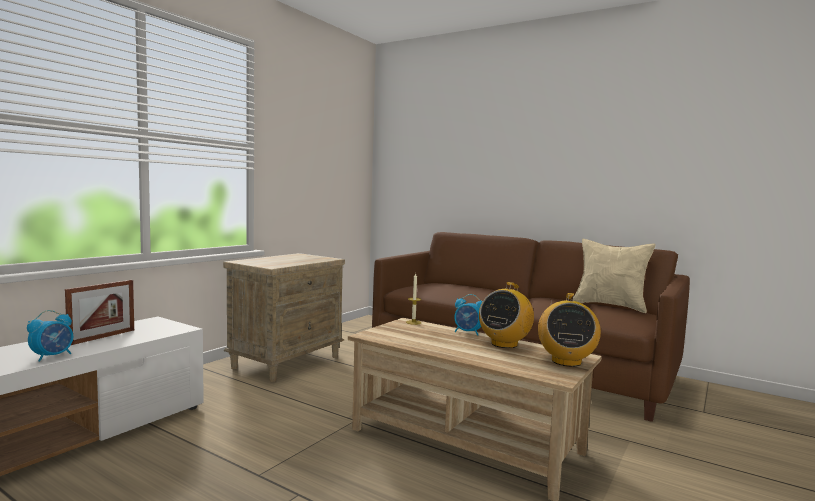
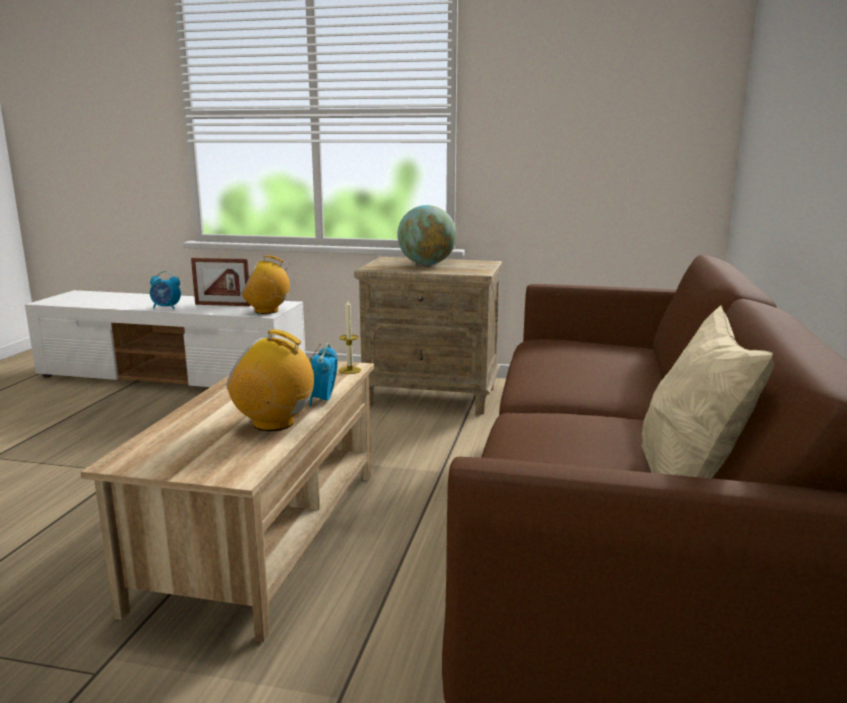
camera: 70 degrees right, 10 degrees up
radio [538,293,601,367] -> radio moved to [241,255,291,314]
none -> globe [397,205,457,265]

